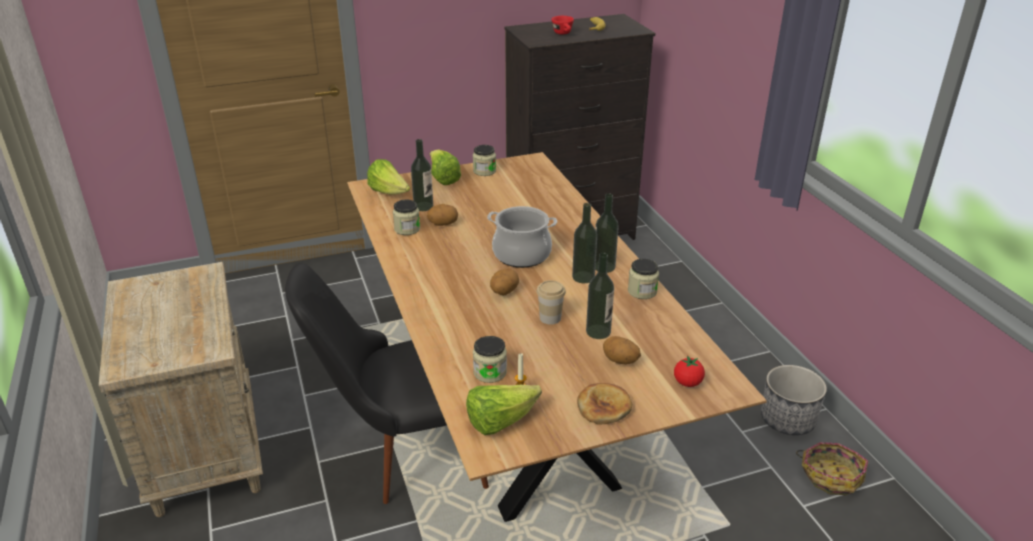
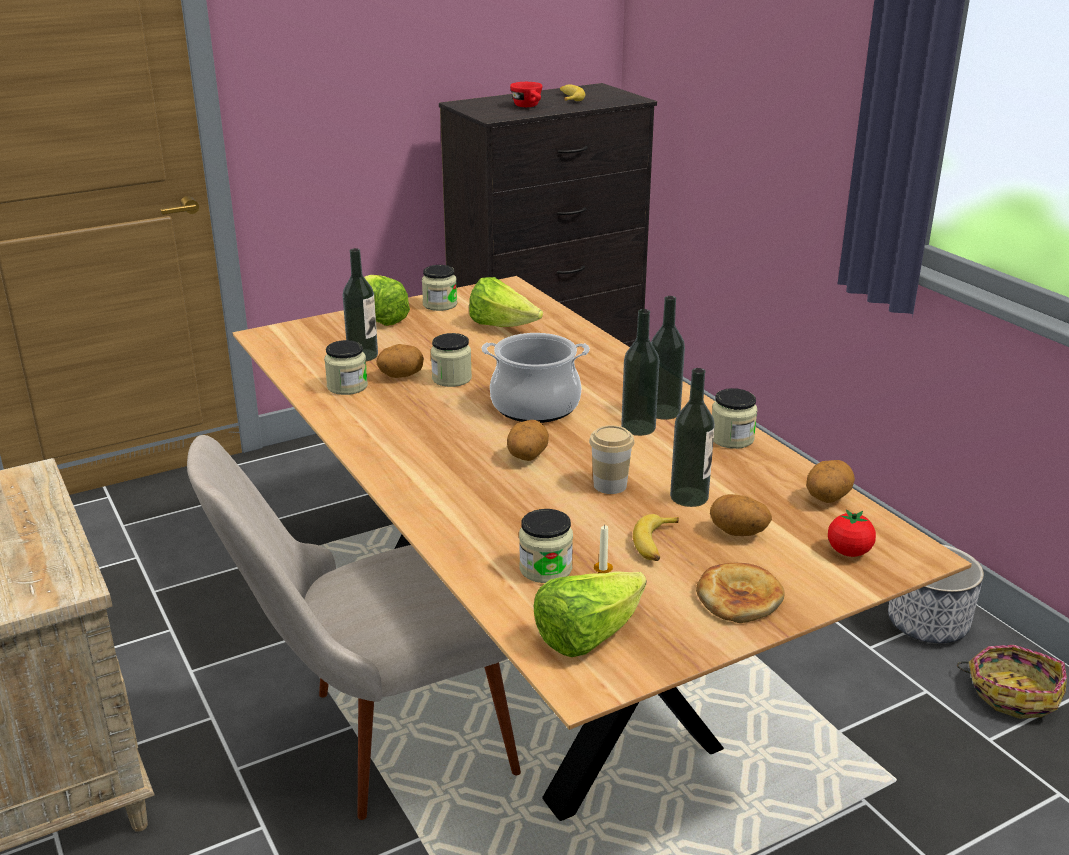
camera: 10 degrees left, 5 degrees down
black chair [285,263,489,504] -> beige chair [187,435,521,820]
lettuce [367,159,410,194] -> lettuce moved to [469,277,543,327]
none -> jar [431,333,472,387]
none -> banana [633,514,679,561]
none -> potato [806,460,855,503]

